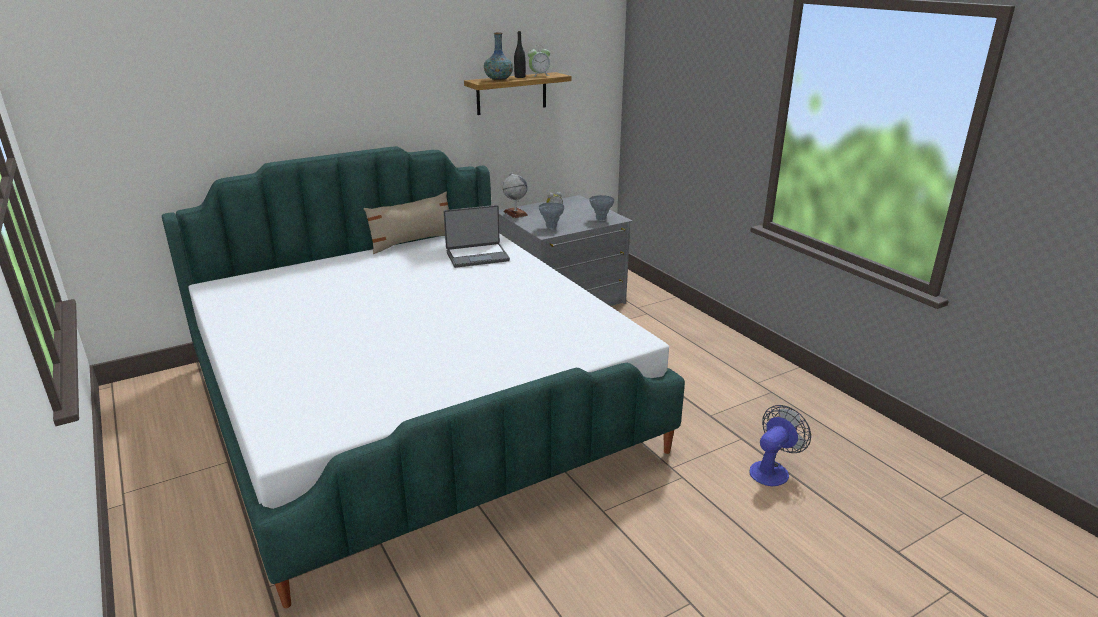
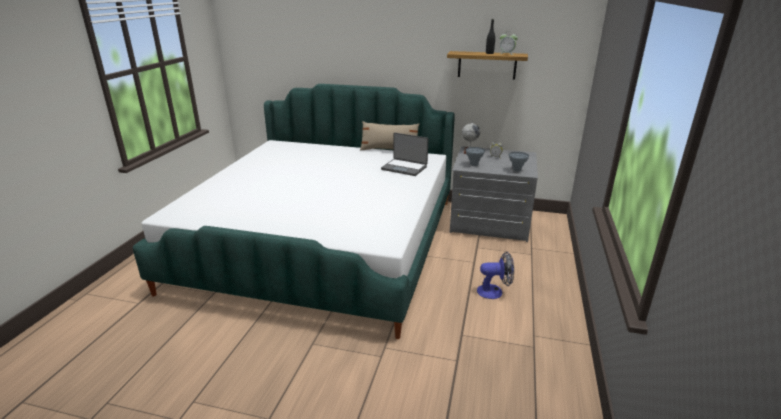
camera: 45 degrees right, 0 degrees up
vase [484,32,513,81] -> none
fan [749,405,811,486] -> fan moved to [477,252,514,299]

